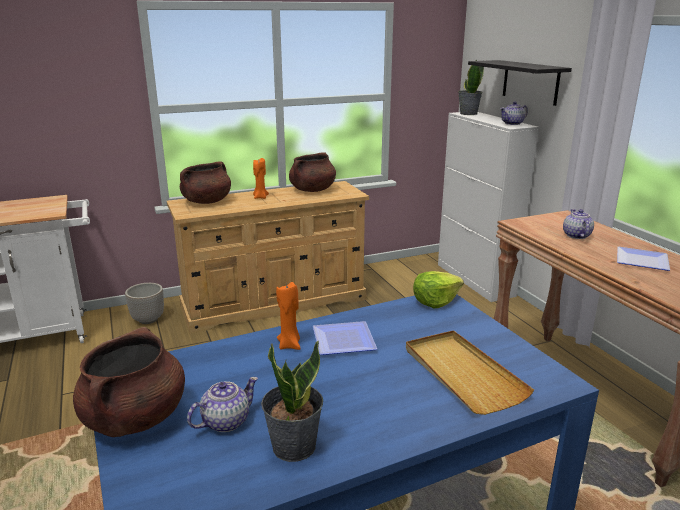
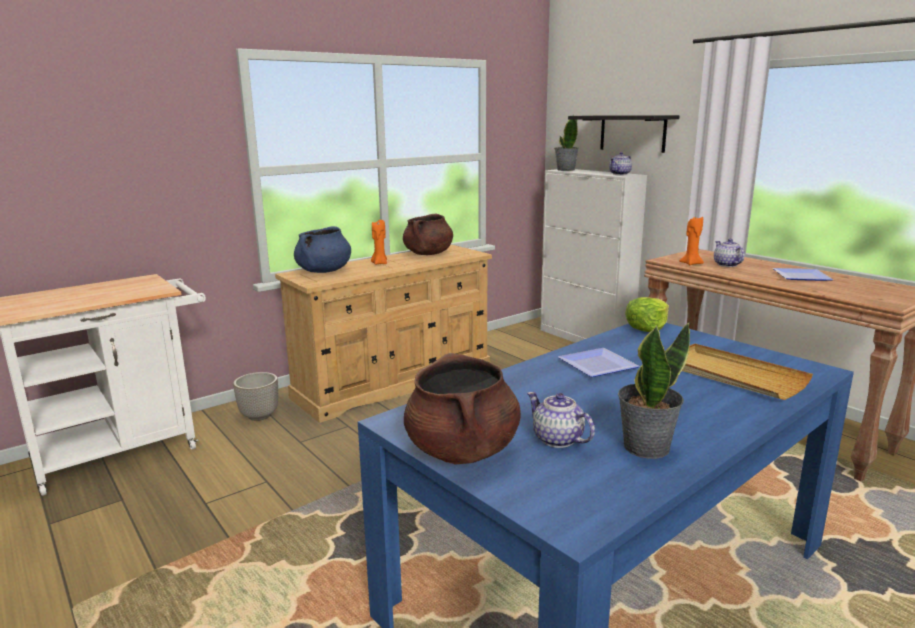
camera: 15 degrees left, 5 degrees down
brown cooking pot [180,162,231,204] -> blue cooking pot [294,226,351,273]
teapot [187,377,258,432] -> teapot turned 75 degrees counterclockwise [527,392,595,448]
orange candle [276,282,301,350] -> orange candle moved to [679,217,704,265]

